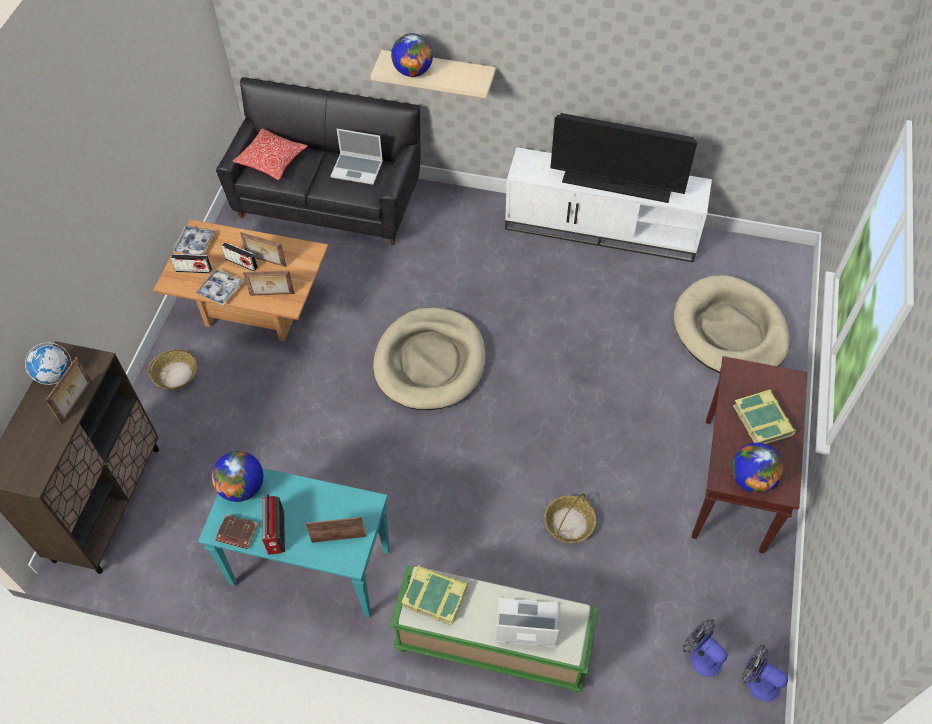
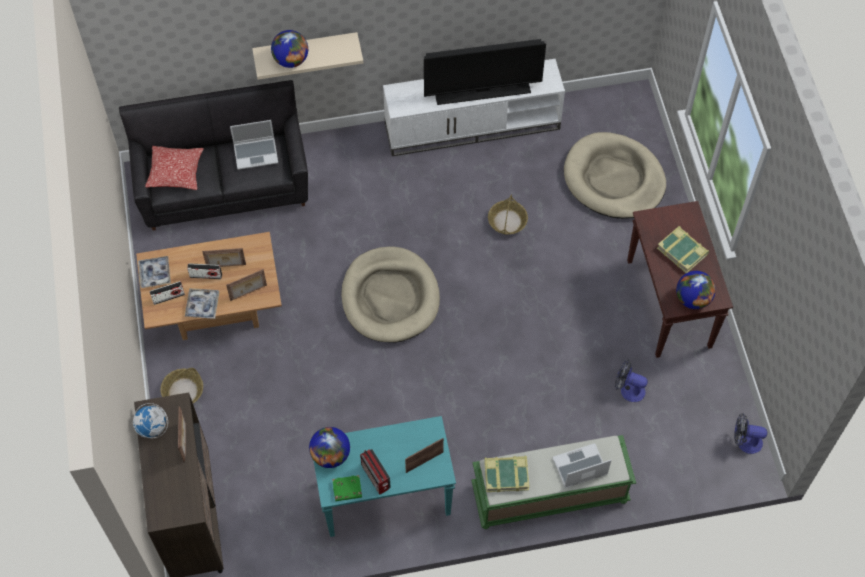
camera: 25 degrees left, 5 degrees up
brown book [215,514,258,549] -> green book [332,475,362,501]
basket [544,493,596,543] -> basket moved to [488,194,528,235]
fan [683,619,727,677] -> fan moved to [615,359,648,402]

